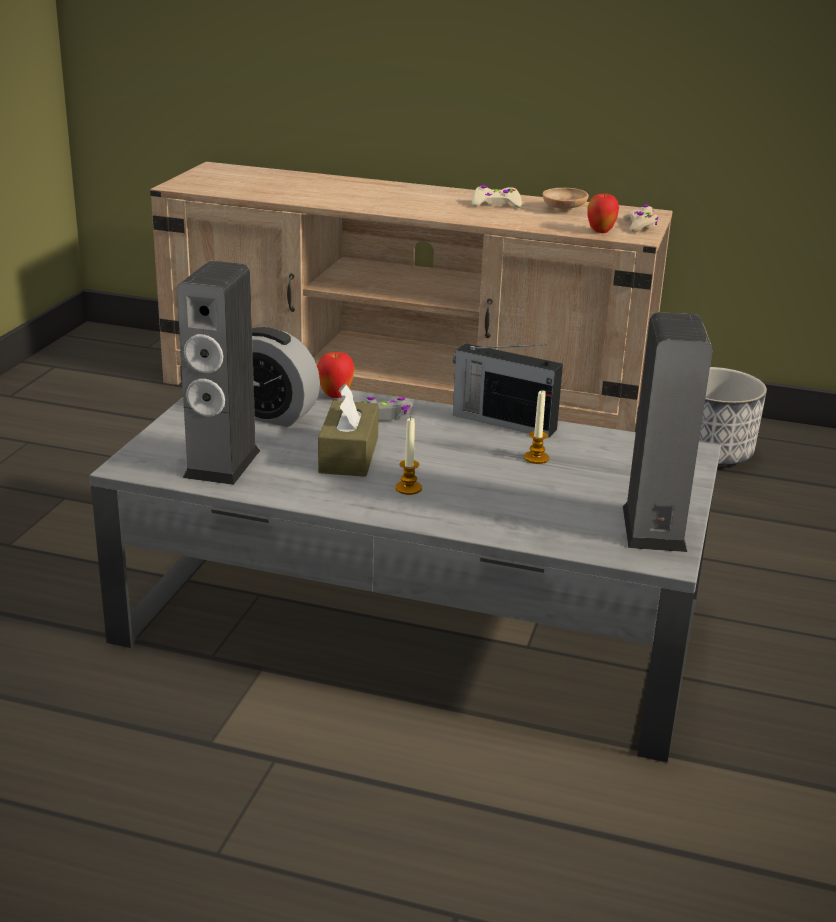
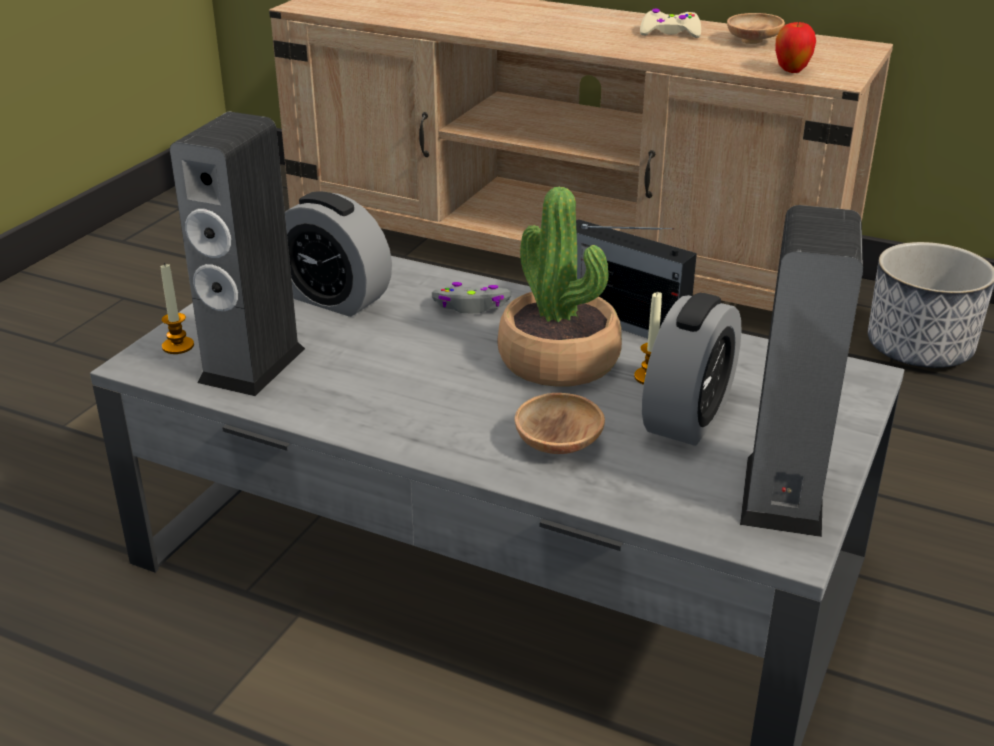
camera: 10 degrees right, 5 degrees up
apple [317,352,354,398] -> none
brown tissue box [318,383,379,477] -> none
candle [395,417,422,495] -> candle moved to [161,262,194,354]
beige game controller [623,204,658,232] -> none
none -> potted plant [498,187,622,387]
none -> brown bowl [514,393,605,454]
none -> alarm clock [642,293,742,446]

